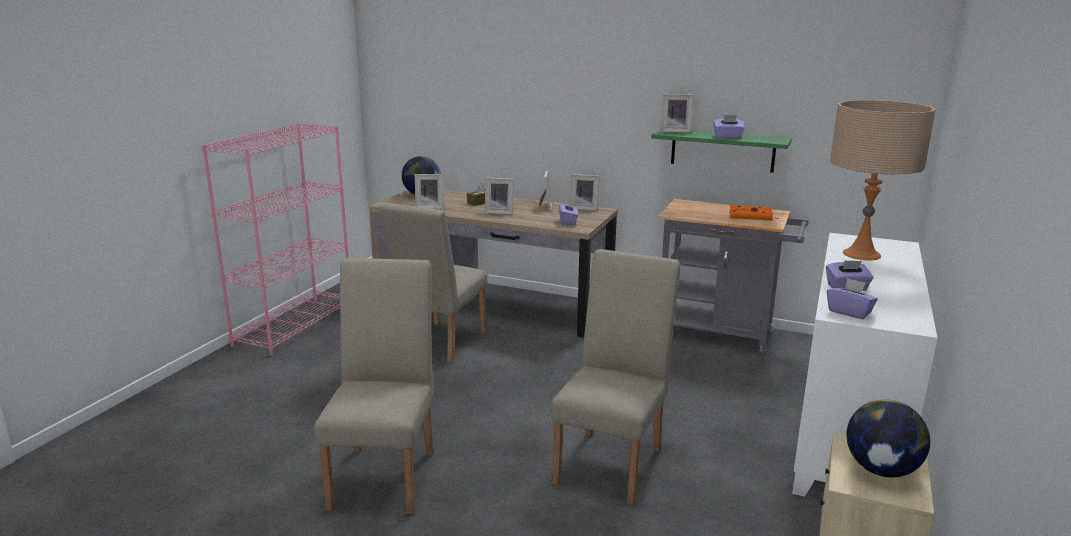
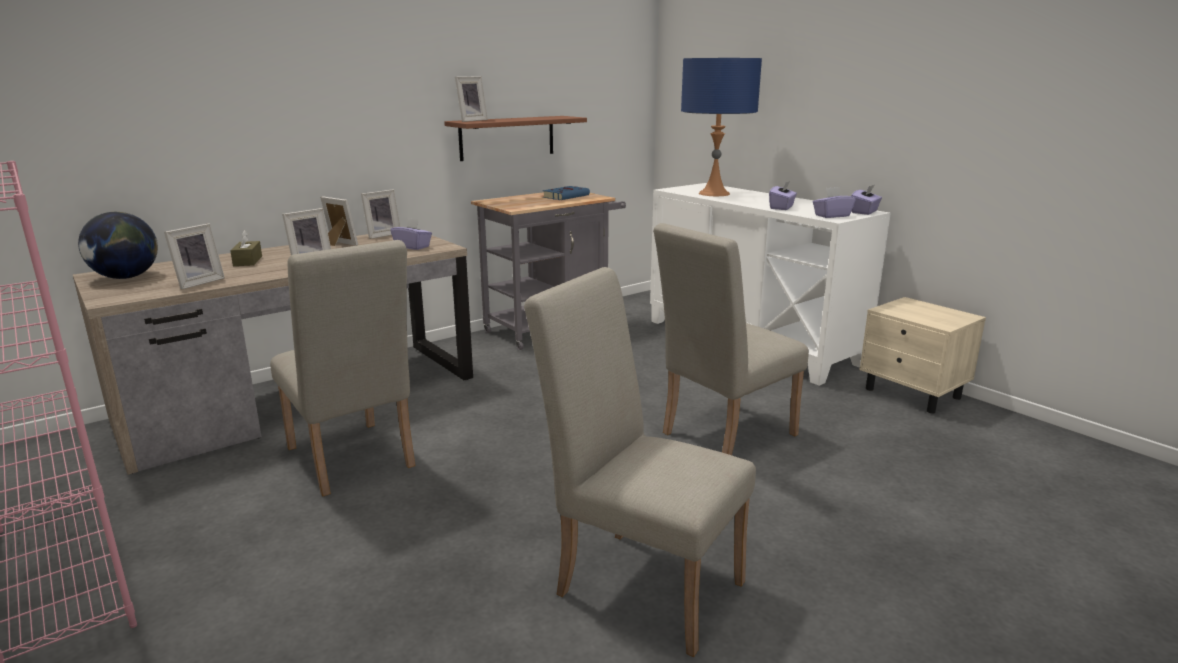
camera: 60 degrees left, 0 degrees up
beige chair [551,249,681,505] -> beige chair turned 90 degrees counterclockwise [653,223,809,455]
green shelf [651,129,792,173] -> brown shelf [444,116,587,161]
purple tissue box [713,115,745,139] -> purple tissue box moved to [851,185,882,215]
orange book [729,205,779,220] -> blue book [543,186,590,200]
beige table lamp [830,100,936,261] -> blue table lamp [681,58,762,196]
globe [846,399,930,477] -> none

